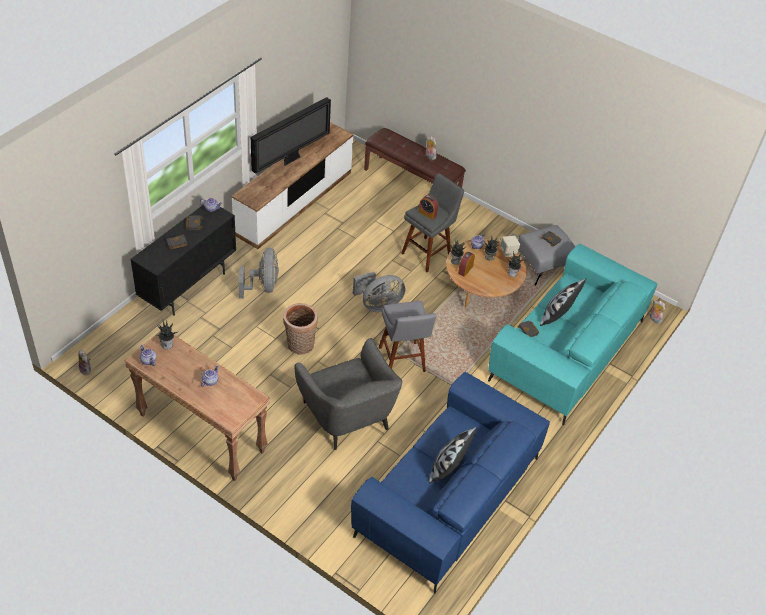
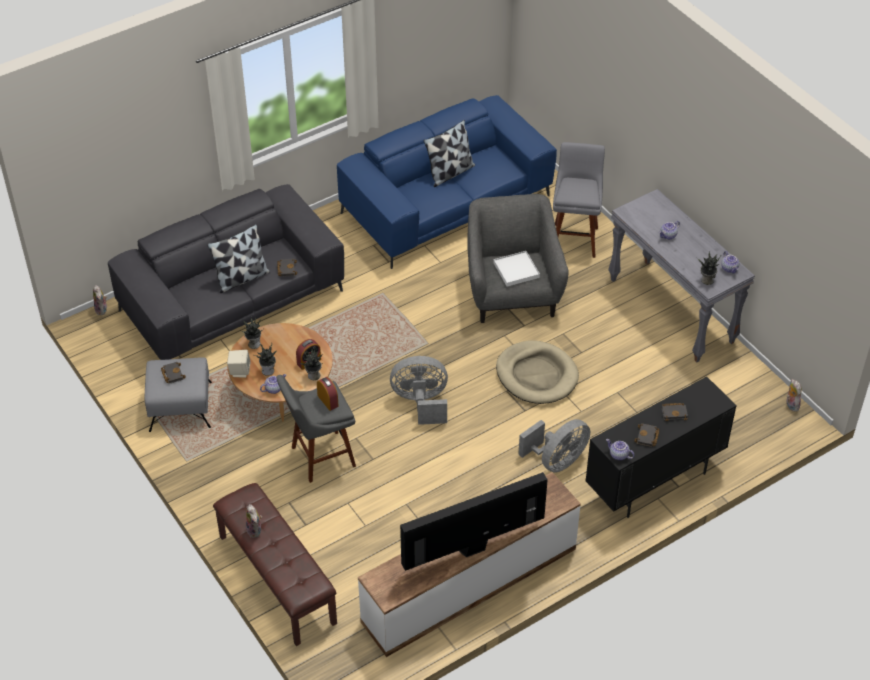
camera: 155 degrees left, 0 degrees up
brown console table [125,331,270,481] -> grey console table [608,189,755,363]
grey fan [238,248,279,299] -> grey fan turned 150 degrees counterclockwise [518,419,590,473]
basket [283,303,318,355] -> beige dog bed [496,340,579,404]
grey stool [379,301,436,372] -> grey stool moved to [553,142,605,258]
turquoise sofa [488,244,658,425] -> grey sofa [108,184,344,360]
none -> white tray [493,251,540,286]

